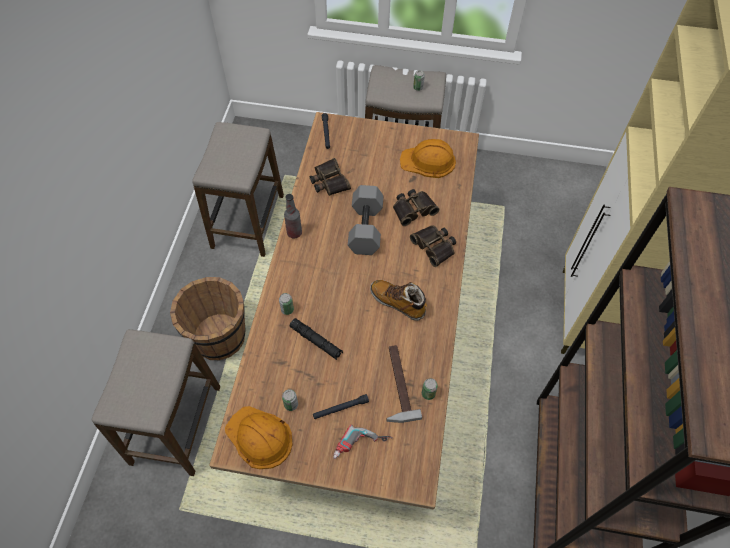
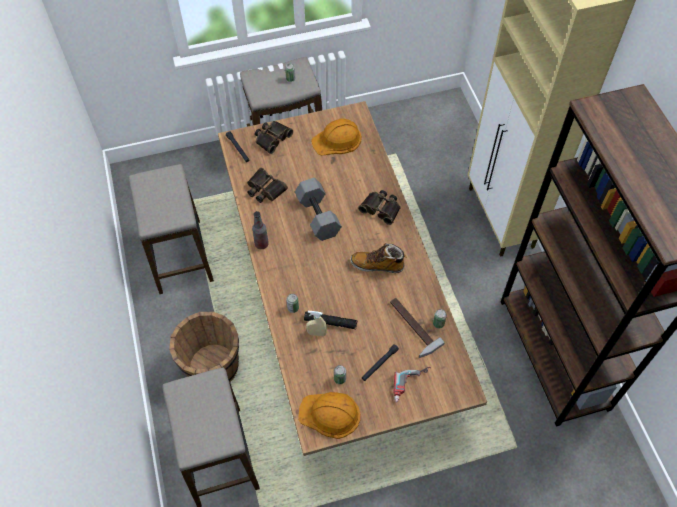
camera: 25 degrees left, 0 degrees up
binoculars [393,189,440,226] -> binoculars moved to [255,121,293,154]
none -> beige spray bottle [306,311,327,336]

